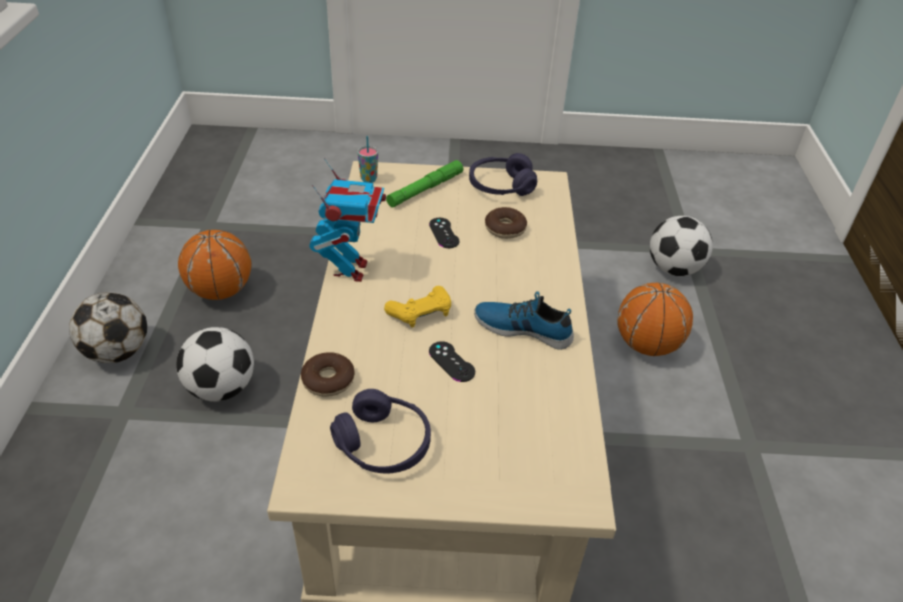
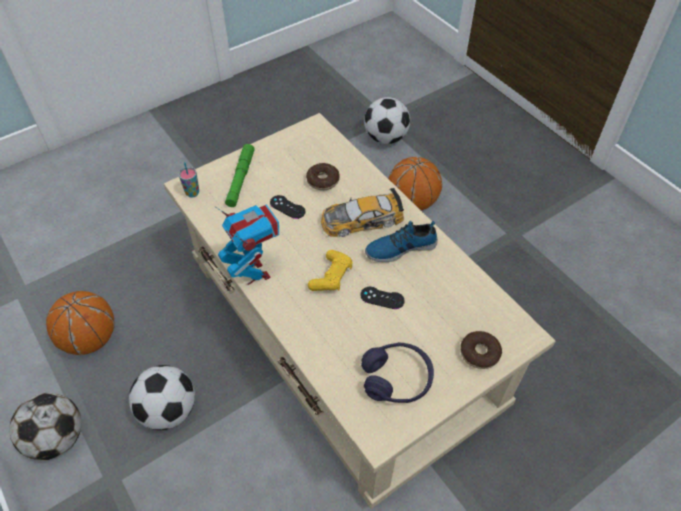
camera: 35 degrees left, 10 degrees up
donut [301,352,355,397] -> donut moved to [460,331,502,369]
purple headphones [469,153,537,196] -> none
none -> toy car [321,188,404,237]

